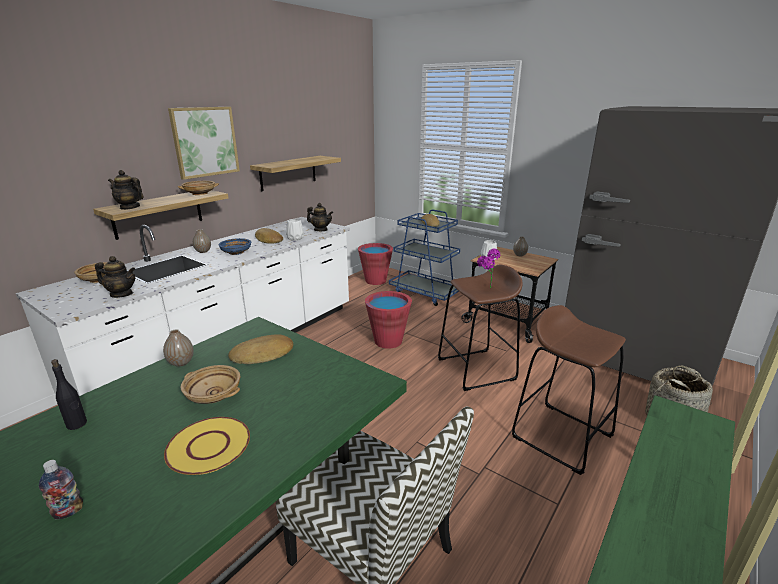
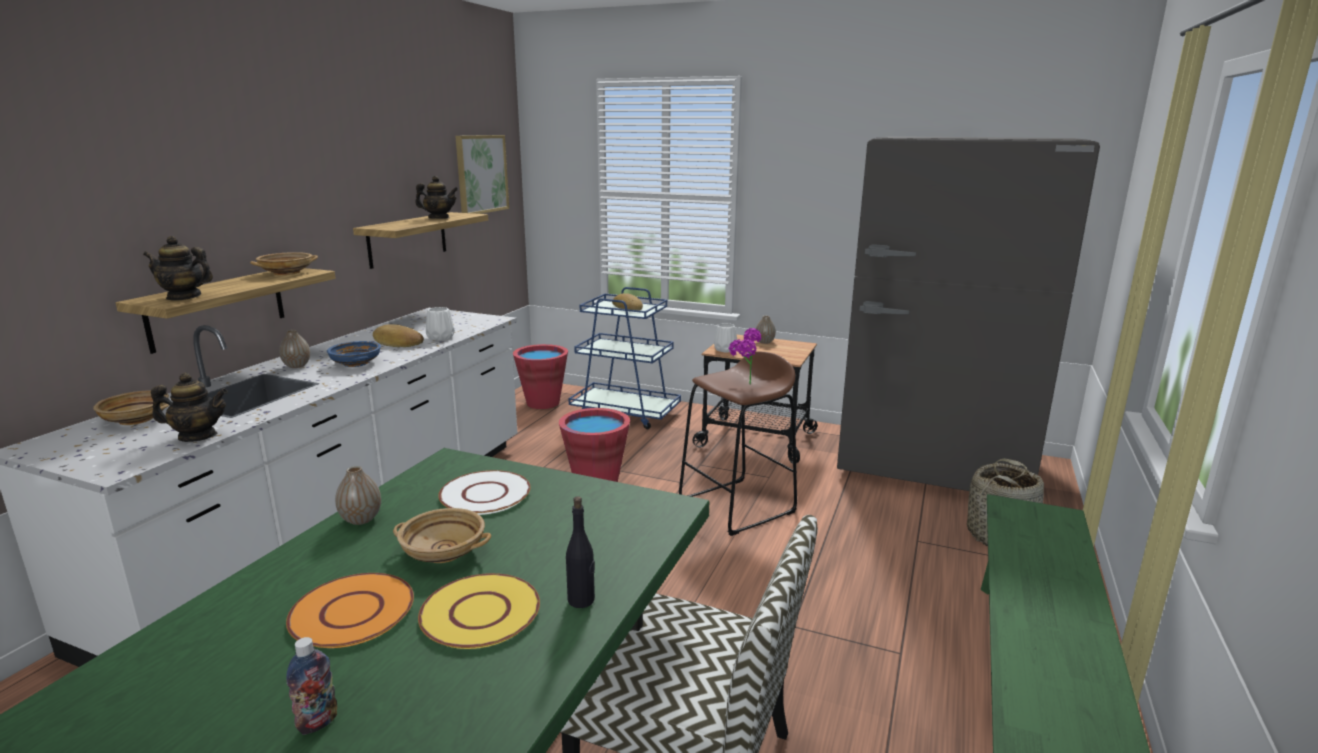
camera: 15 degrees left, 5 degrees down
black bottle [51,359,87,430] -> black bottle moved to [566,496,595,608]
picture [168,107,240,180] -> picture moved to [455,135,509,214]
bread [228,335,293,364] -> white plate [438,470,531,515]
teapot [307,203,333,231] -> teapot moved to [415,176,458,219]
brown stool [512,305,626,475] -> none
none -> orange plate [286,573,414,648]

